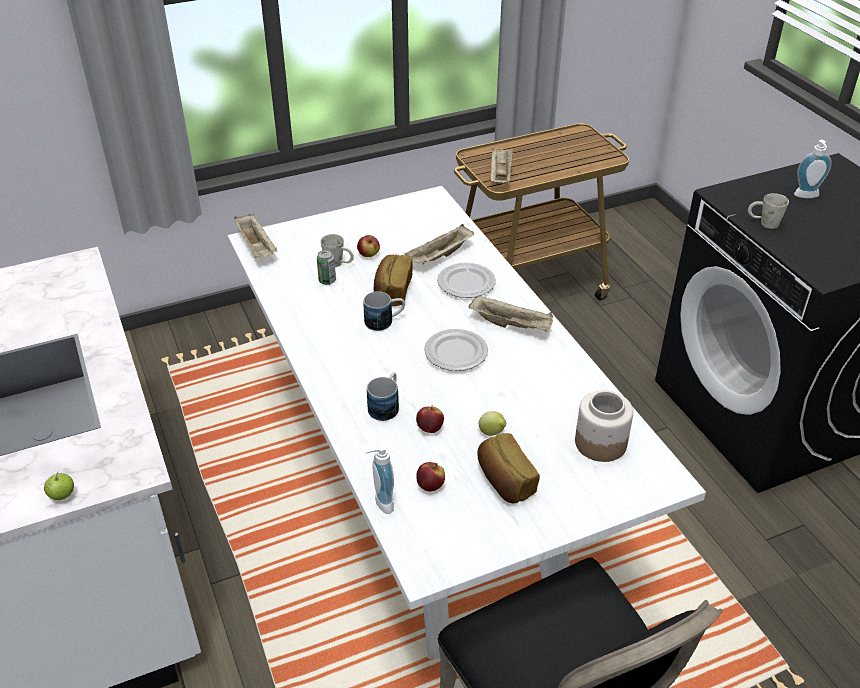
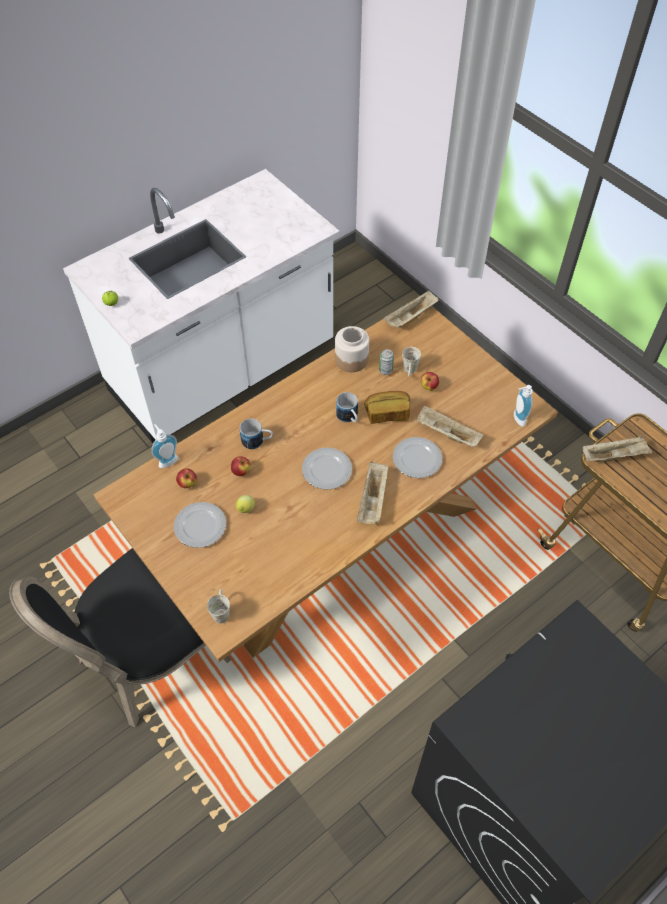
camera: 75 degrees right, 15 degrees up
white dining table [228,186,706,659] -> brown dining table [94,306,558,662]
bread [477,433,540,504] -> plate [174,502,226,548]
jar [575,390,633,462] -> jar moved to [335,326,369,372]
white mug [748,193,789,229] -> white mug moved to [207,589,230,623]
soap dispenser [794,140,832,198] -> soap dispenser moved to [514,385,533,427]

